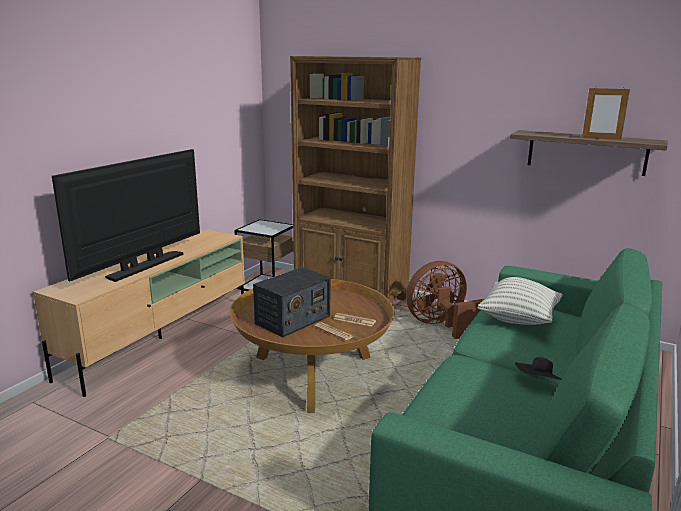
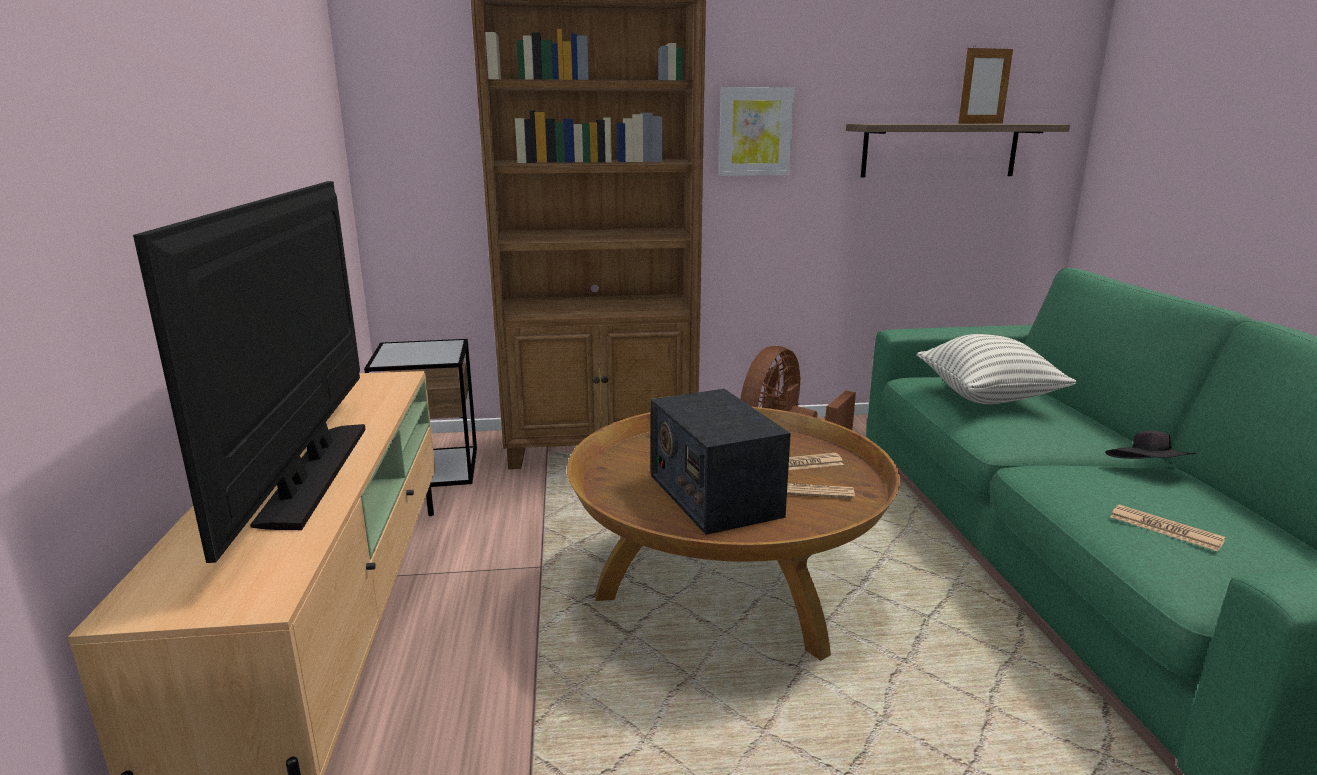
camera: 35 degrees left, 0 degrees up
radio [253,267,330,337] -> radio turned 150 degrees clockwise [651,389,791,535]
none -> picture [718,87,794,176]
none -> newspaper [1110,504,1226,551]

